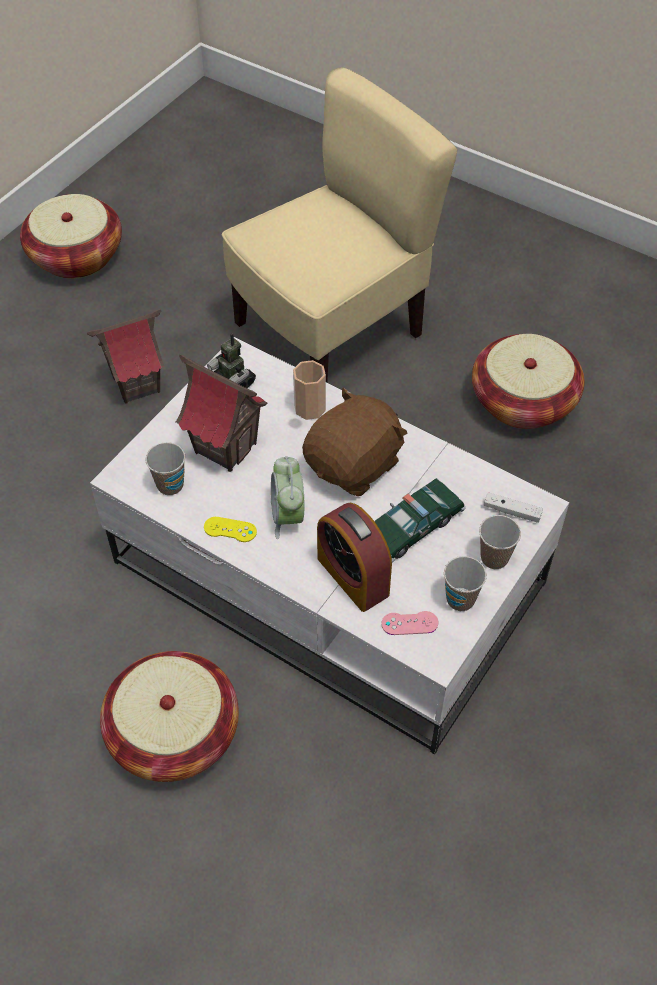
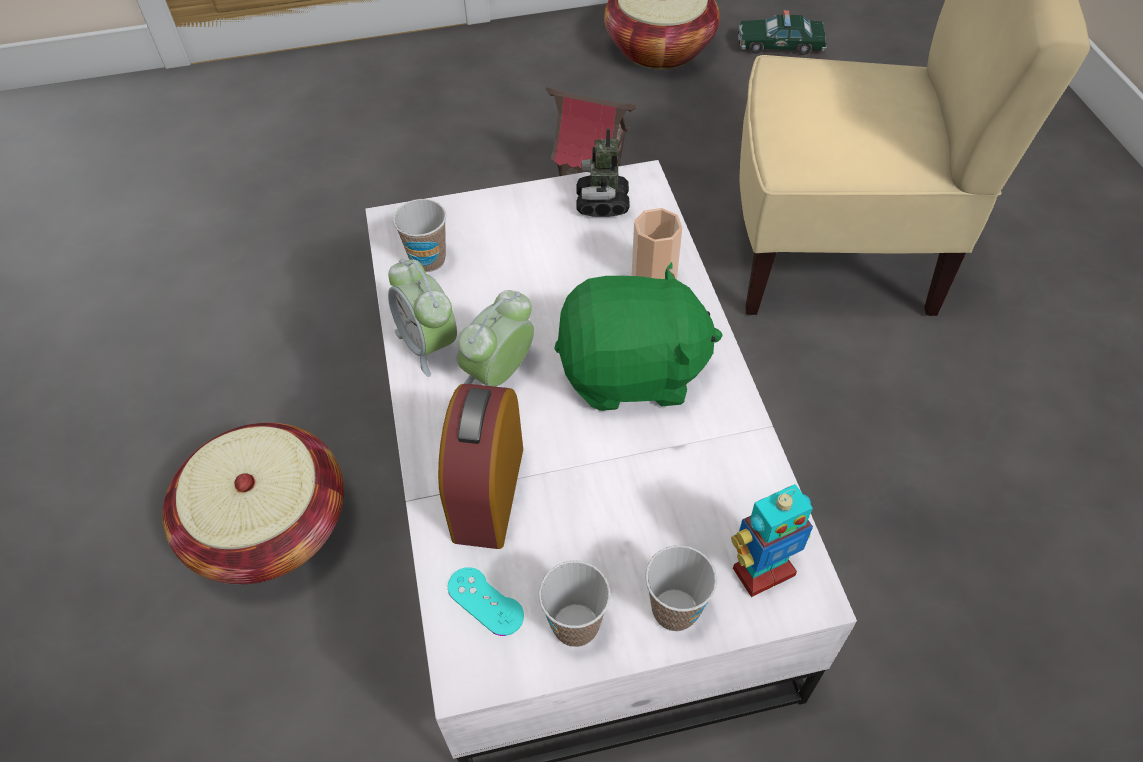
camera: 45 degrees right, 0 degrees up
toy house [176,354,268,472] -> none
yellow game controller [204,517,257,542] -> alarm clock [388,259,457,377]
brown plush toy [302,388,408,496] -> green plush toy [554,262,723,411]
toy car [374,478,466,562] -> toy car moved to [738,10,827,55]
pink game controller [381,611,438,635] -> turquoise game controller [448,567,524,636]
basket [472,334,585,429] -> none
white game controller [484,492,543,523] -> toy robot [731,484,813,597]

